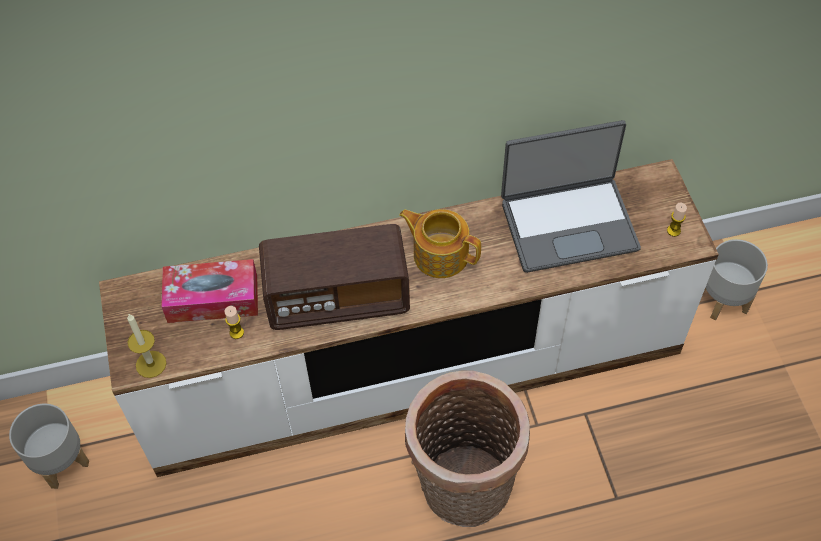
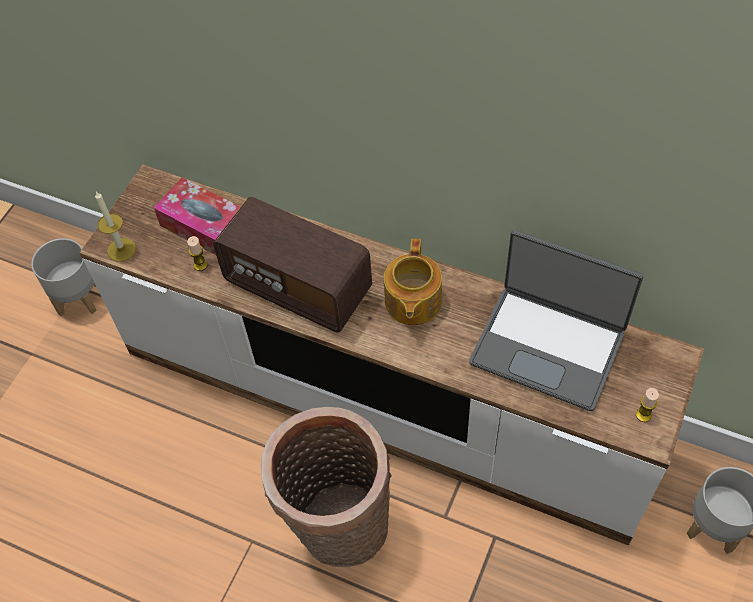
camera: 40 degrees right, 0 degrees up
teapot [399,209,481,278] -> teapot turned 150 degrees counterclockwise [384,239,442,325]

